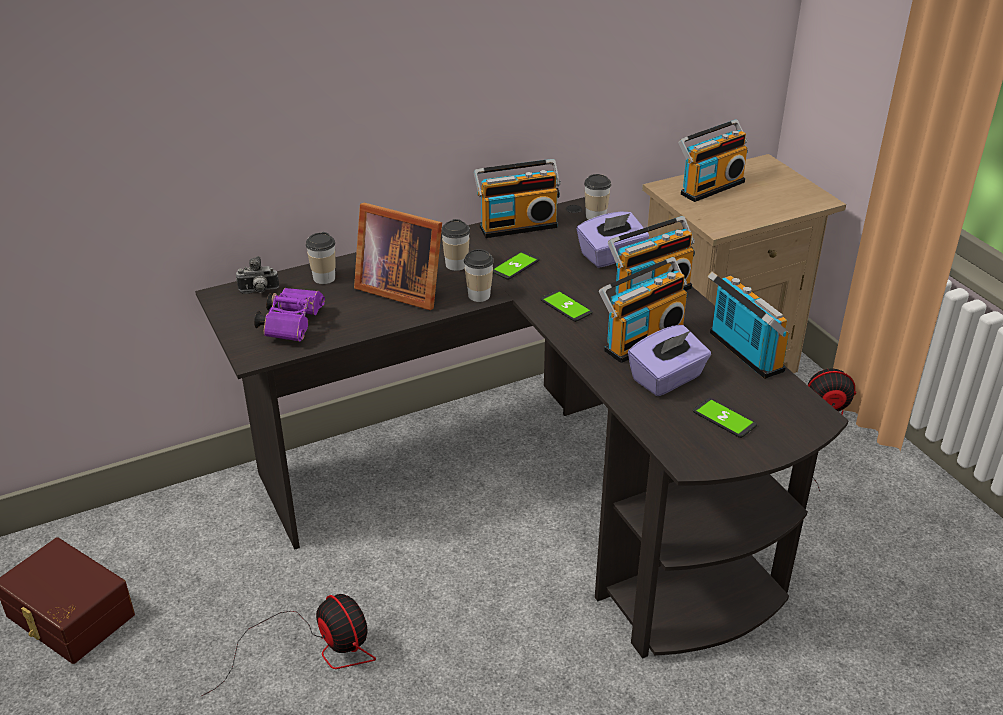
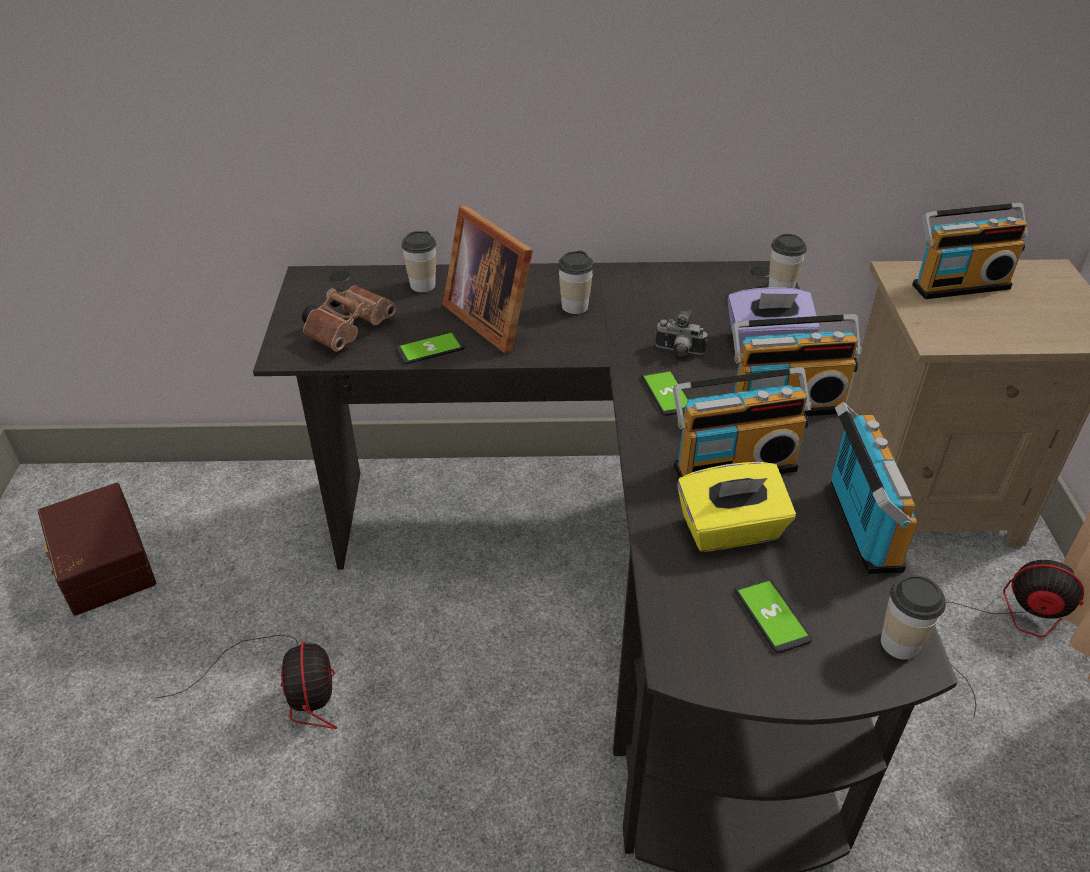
camera: 25 degrees right, 5 degrees up
camera [236,256,279,293] -> camera moved to [655,310,707,356]
purple binoculars [254,288,325,342] -> brown binoculars [302,285,396,351]
cup [464,249,494,302] -> cup moved to [881,575,946,660]
radio [474,159,561,238] -> none
phone [493,251,539,280] -> phone moved to [396,331,466,364]
purple tissue box [628,325,711,396] -> yellow tissue box [677,462,796,552]

